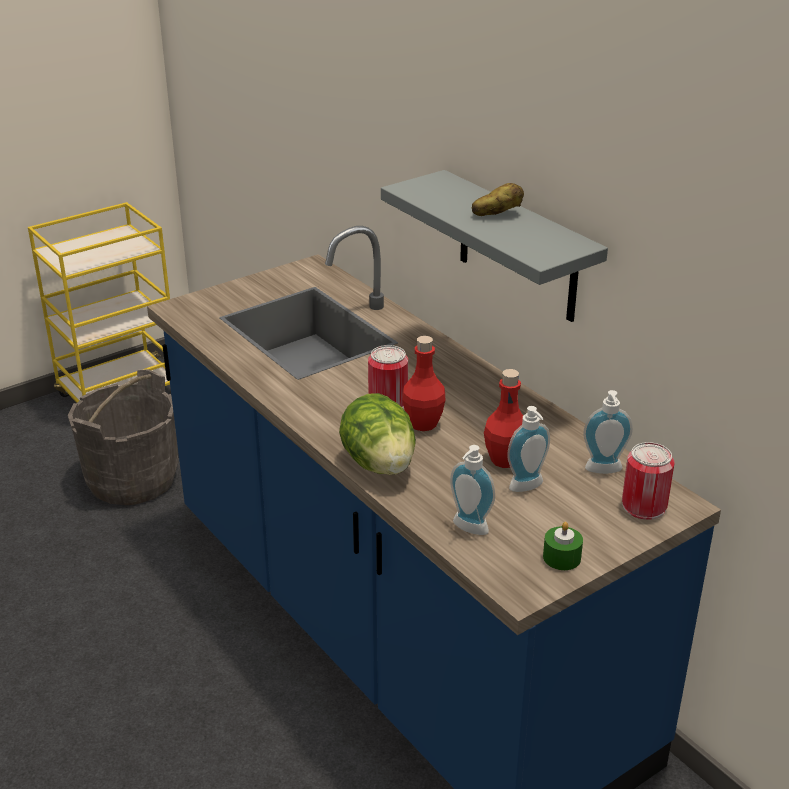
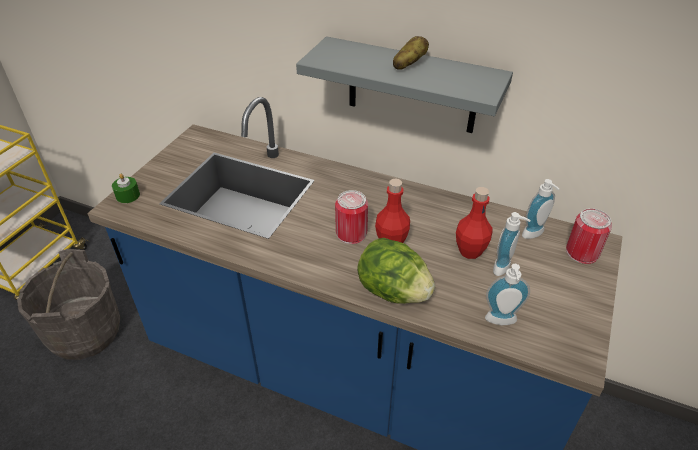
camera: 30 degrees left, 10 degrees up
green candle [543,522,583,570] -> green candle moved to [112,174,140,203]

